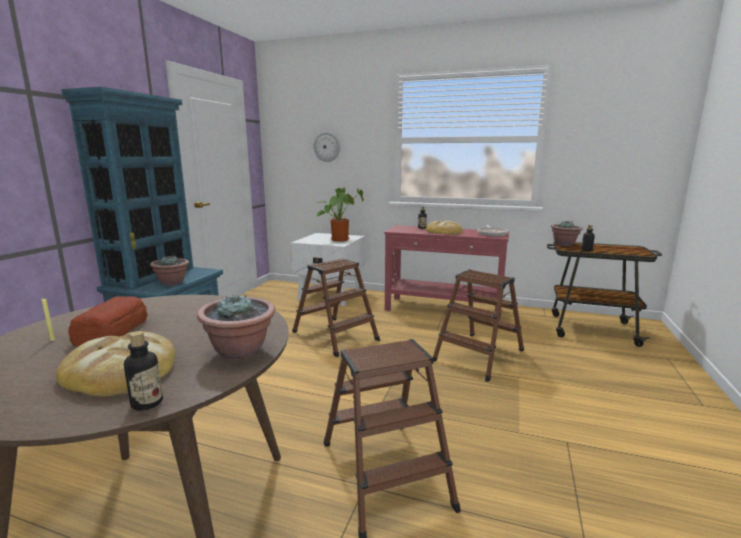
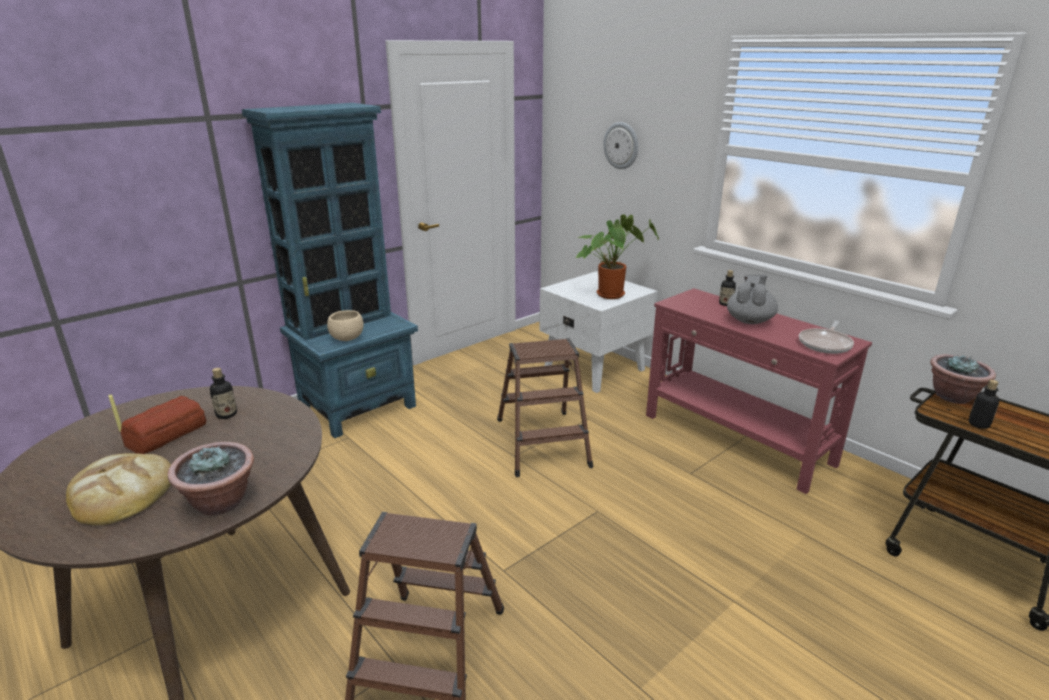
camera: 30 degrees right, 10 degrees up
bottle [124,331,163,410] -> bottle moved to [210,368,237,419]
potted plant [150,255,189,286] -> beige bowl [327,310,364,341]
bread [426,220,463,235] -> grey teapot [727,275,778,324]
brown step ladder [433,269,524,382] -> none

